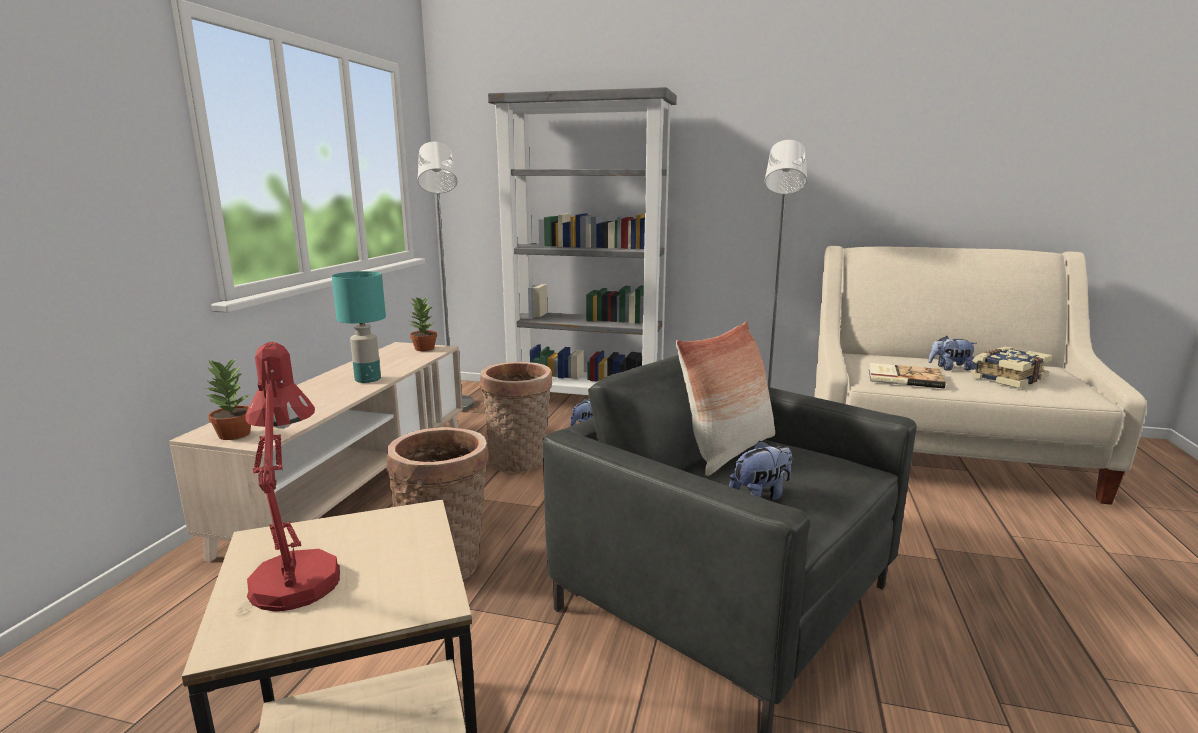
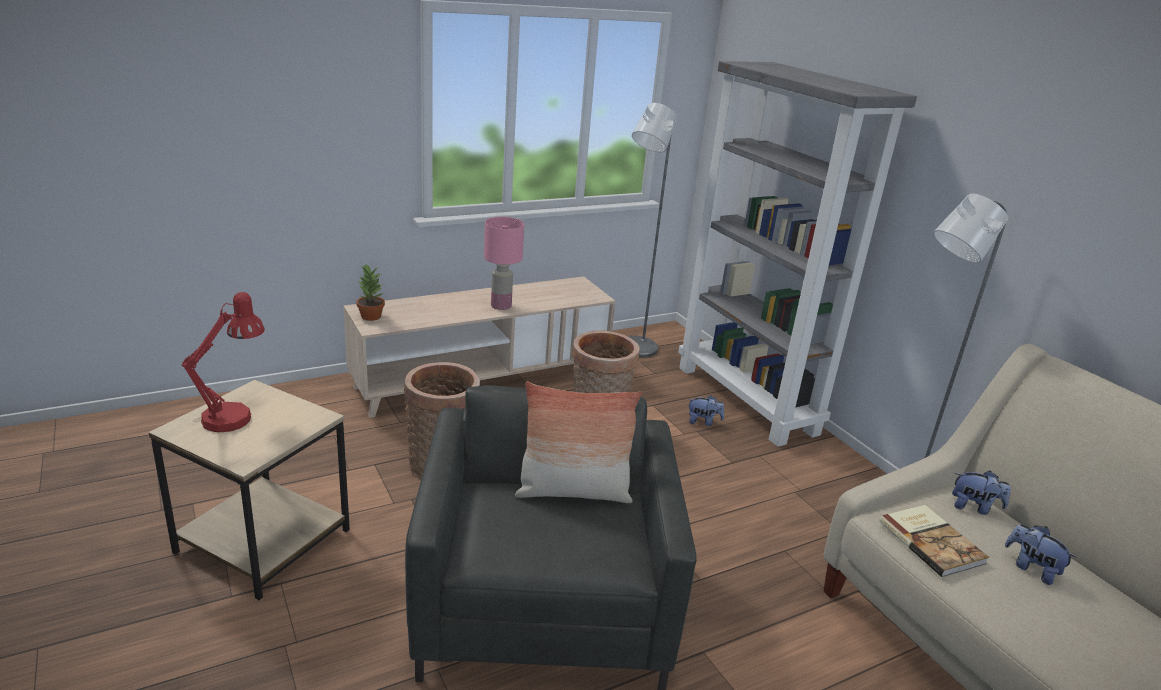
camera: 45 degrees right, 10 degrees up
turquoise table lamp [332,271,386,383] -> pink table lamp [484,217,524,310]
potted plant [409,296,437,351] -> none
plush toy [729,440,792,500] -> plush toy moved to [952,471,1011,515]
book [970,346,1052,388] -> none

